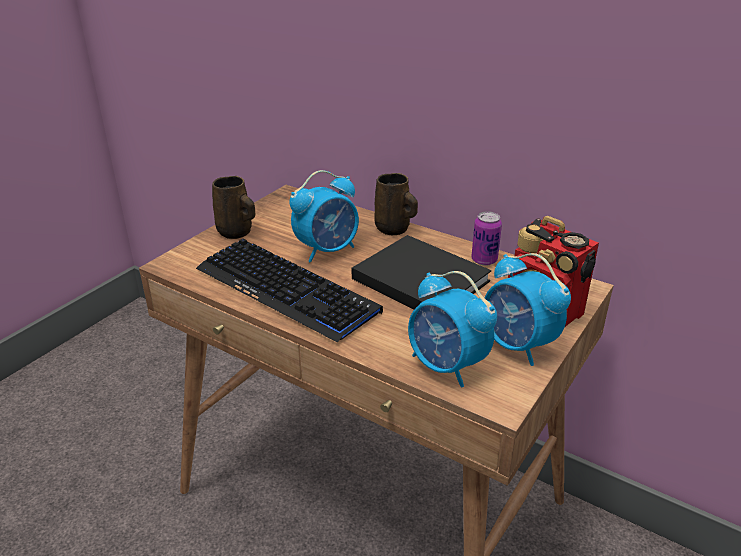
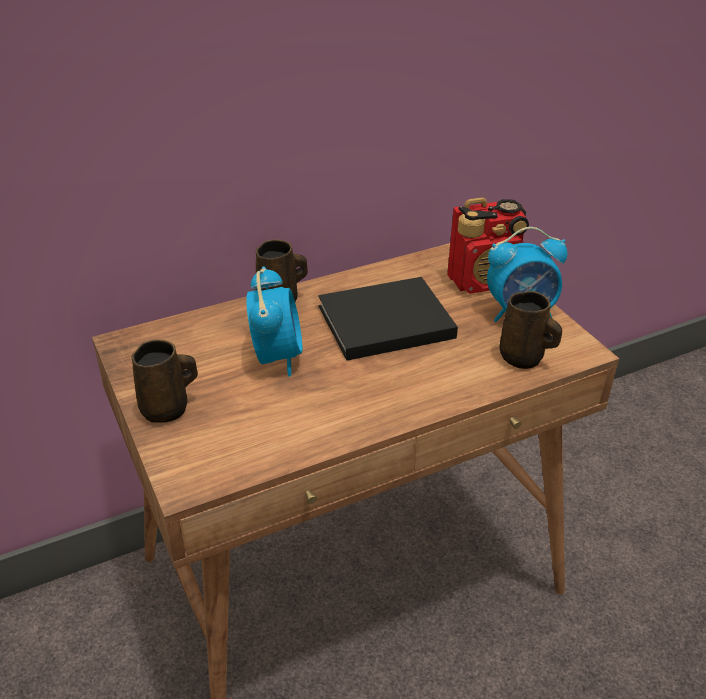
camera: 60 degrees left, 5 degrees up
keyboard [196,239,383,342] -> none
alarm clock [408,271,497,388] -> brown mug [500,291,562,369]
can [471,211,502,266] -> none

